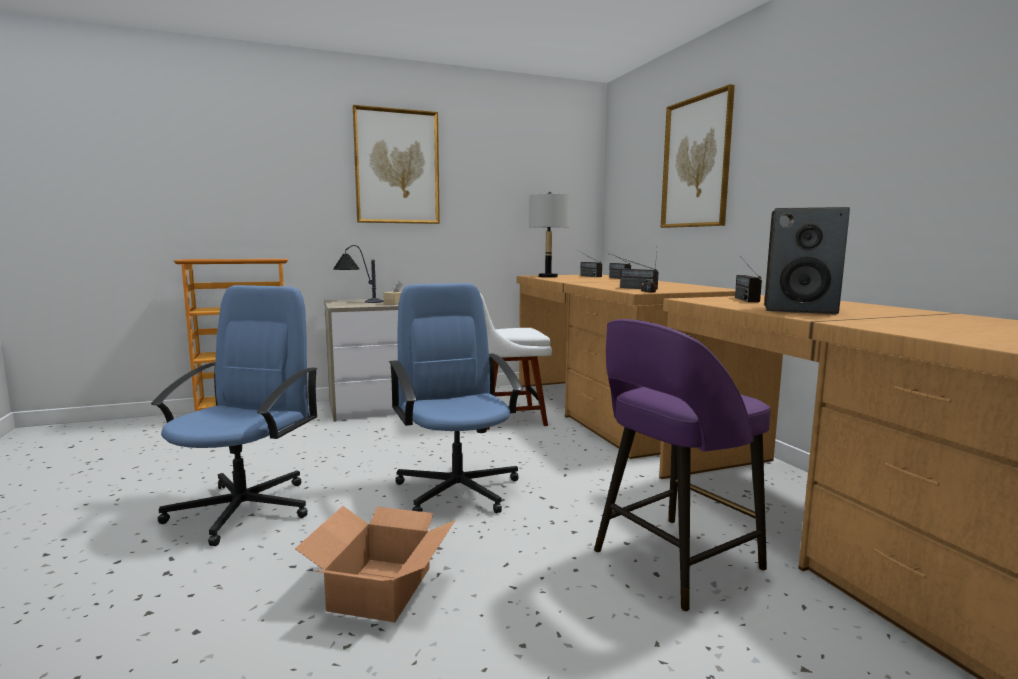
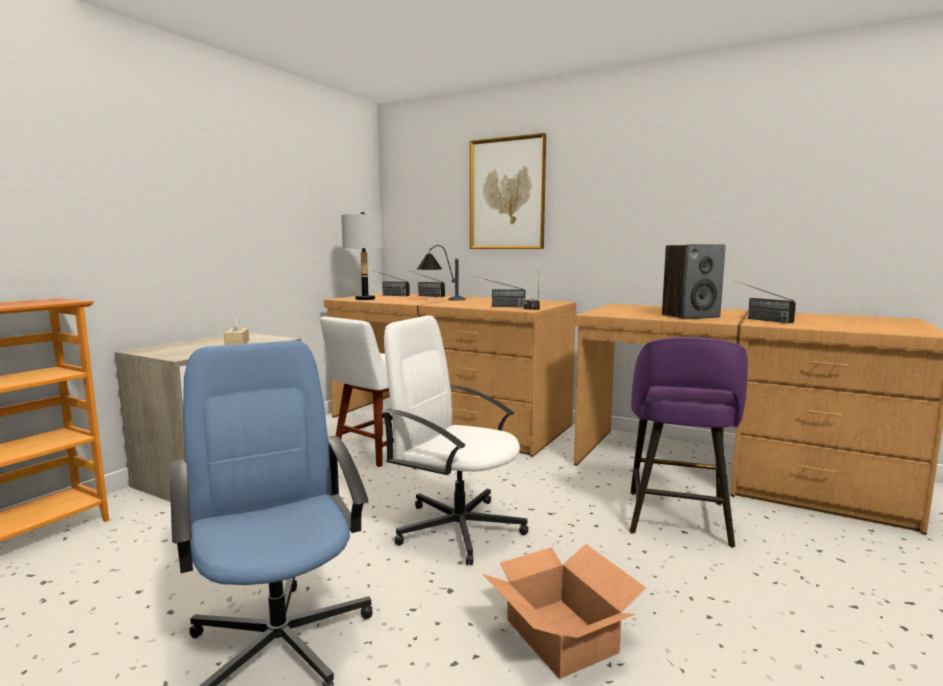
camera: 40 degrees left, 0 degrees up
table lamp [333,245,384,303] -> table lamp moved to [417,245,466,300]
picture [353,105,440,224] -> none
blue office chair [389,283,523,513] -> white office chair [382,315,529,565]
radio [735,257,762,302] -> radio moved to [735,281,796,323]

